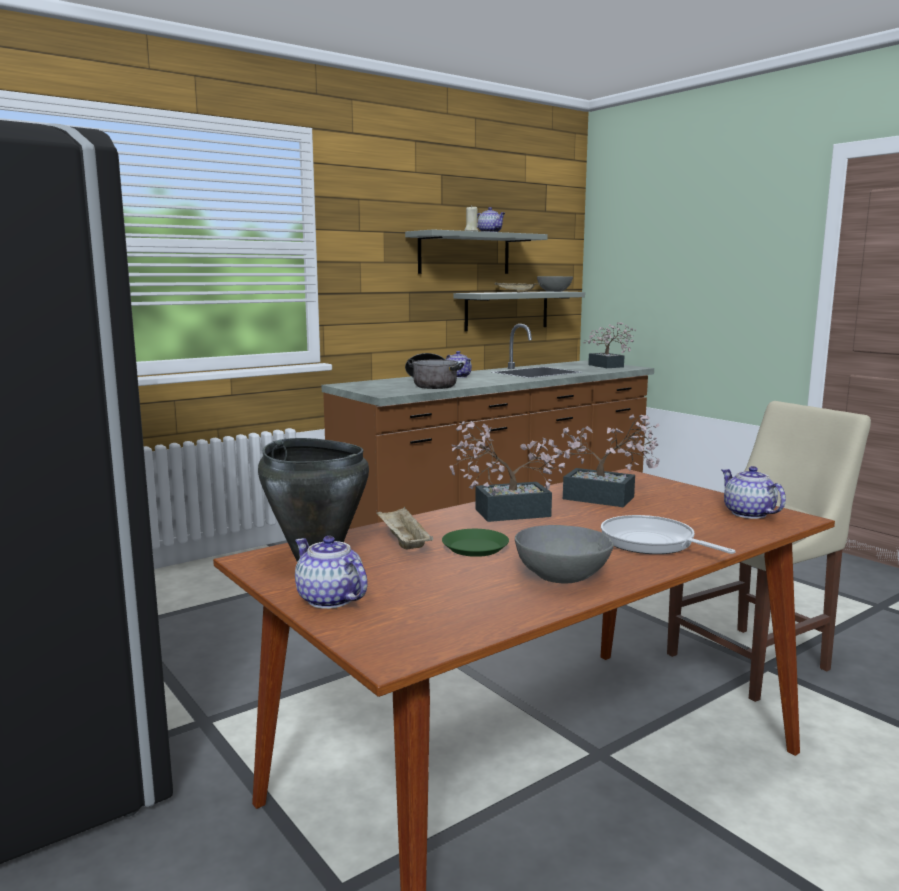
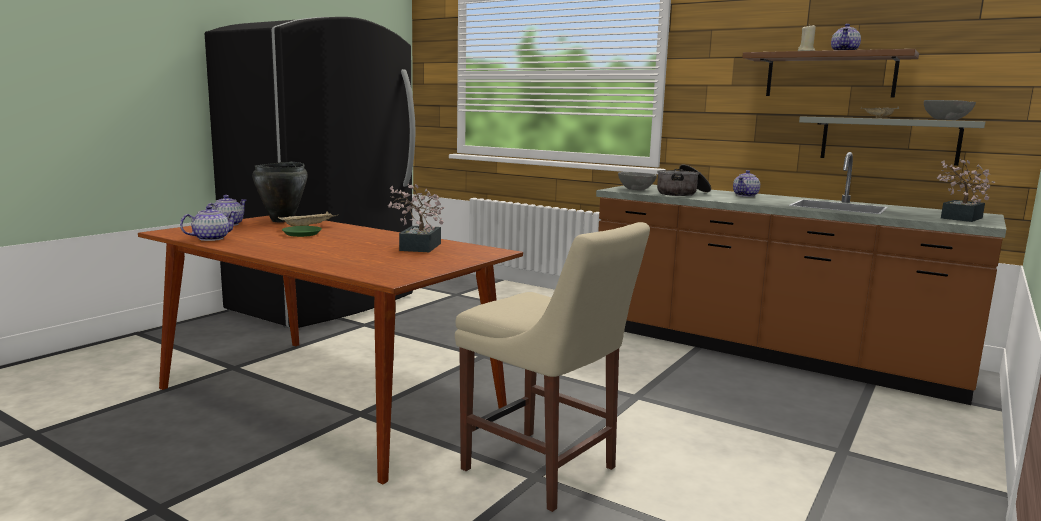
camera: 70 degrees right, 0 degrees up
grey shelf [405,229,548,274] -> brown shelf [742,49,919,98]
potted plant [450,420,565,522] -> none
grey bowl [515,525,614,584] -> grey bowl moved to [618,172,657,190]
frying pan [601,515,735,554] -> none
teapot [721,466,786,519] -> teapot moved to [180,206,238,241]

